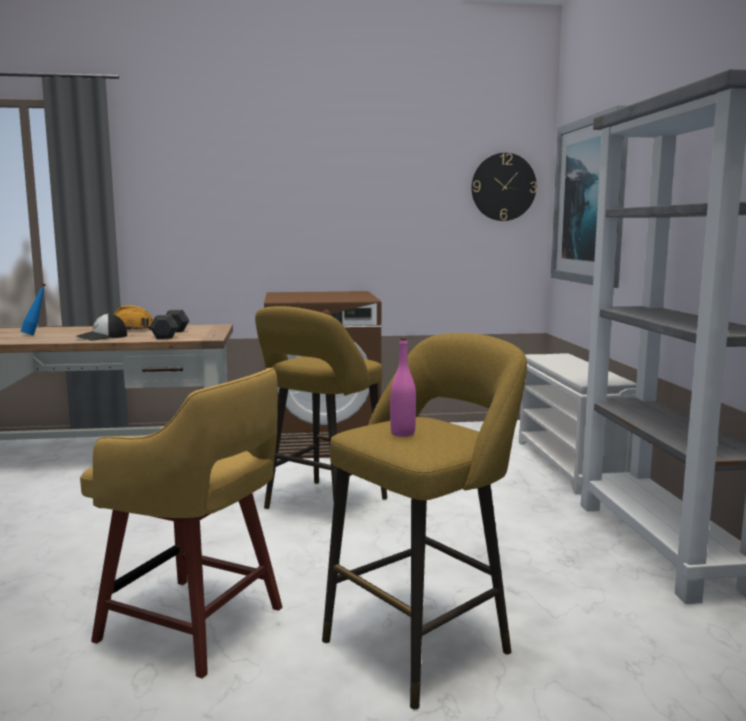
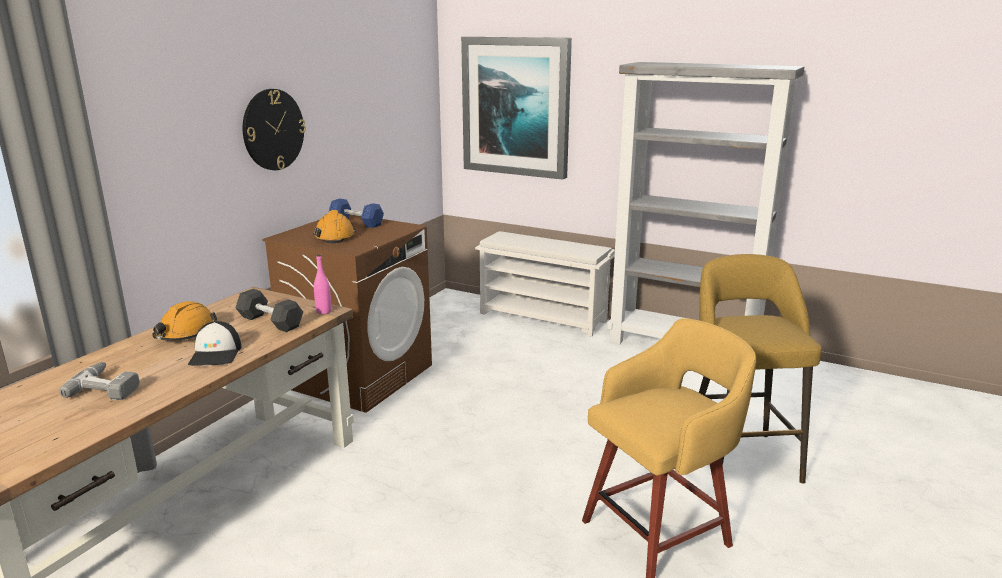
camera: 55 degrees left, 10 degrees up
blue bottle [21,283,46,335] -> power drill [59,362,140,400]
yellow stool [255,306,387,509] -> none
pink bottle [390,338,416,437] -> pink bottle moved to [314,254,331,314]
wall clock [471,153,537,221] -> wall clock moved to [243,89,306,170]
none -> orange hard hat [313,210,356,243]
none -> blue dumbbell [329,199,384,228]

